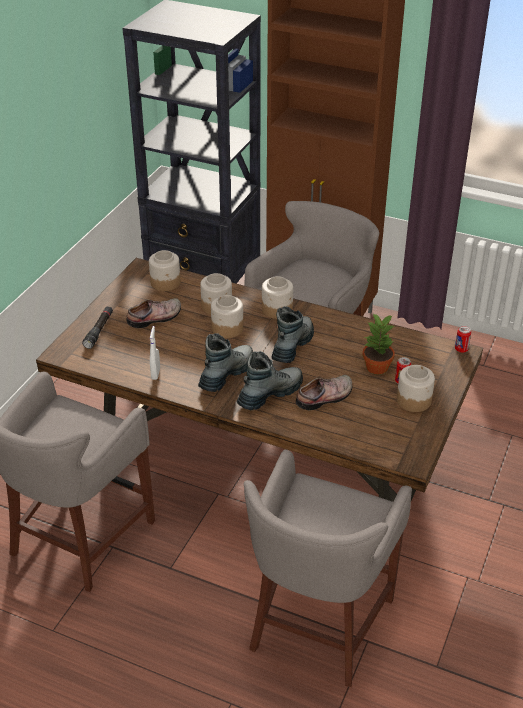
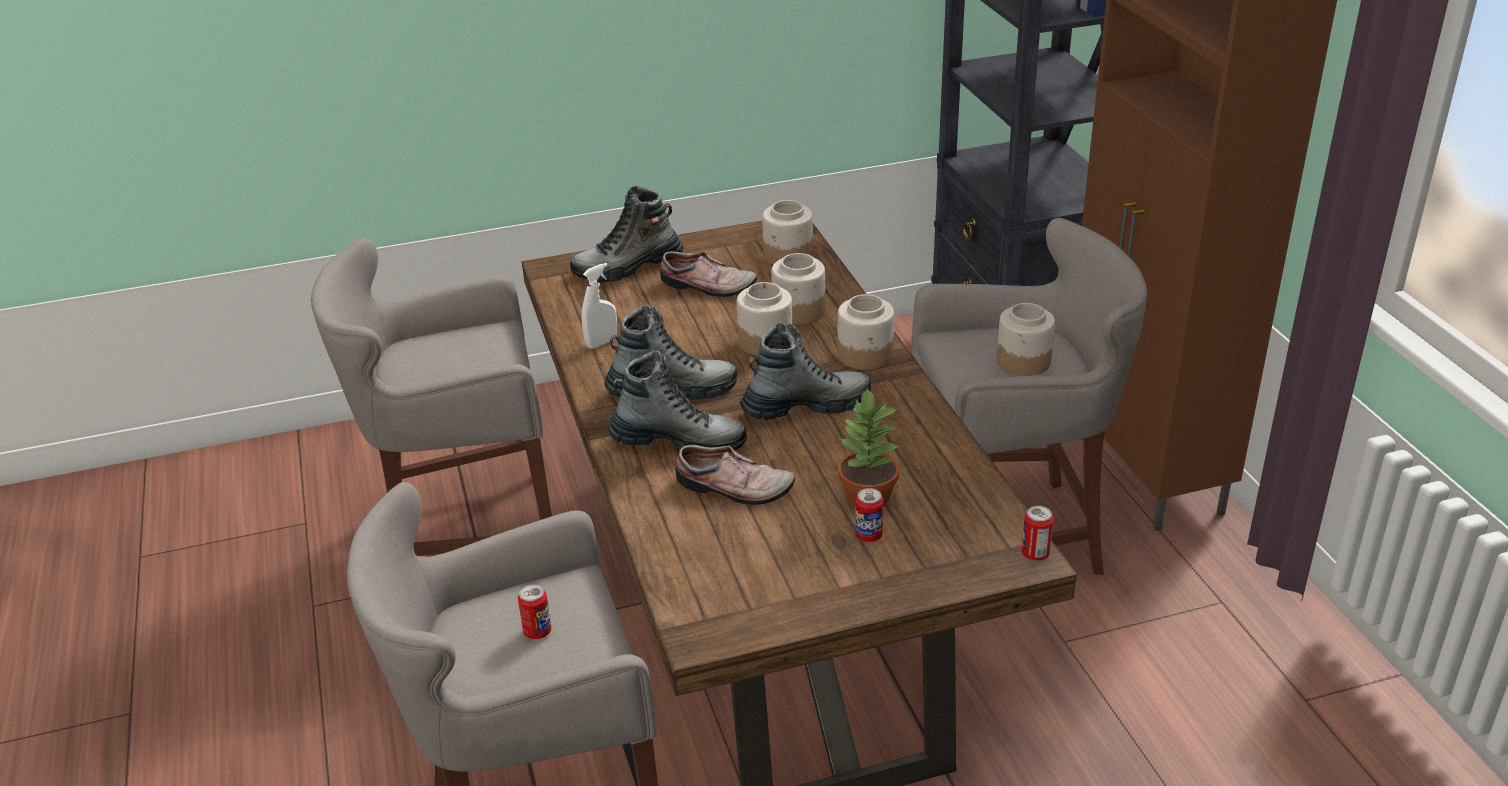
camera: 50 degrees right, 5 degrees down
black flashlight [82,306,113,349] -> boot [570,186,684,283]
jar [397,365,435,412] -> jar moved to [997,303,1055,376]
none -> can [518,584,551,639]

